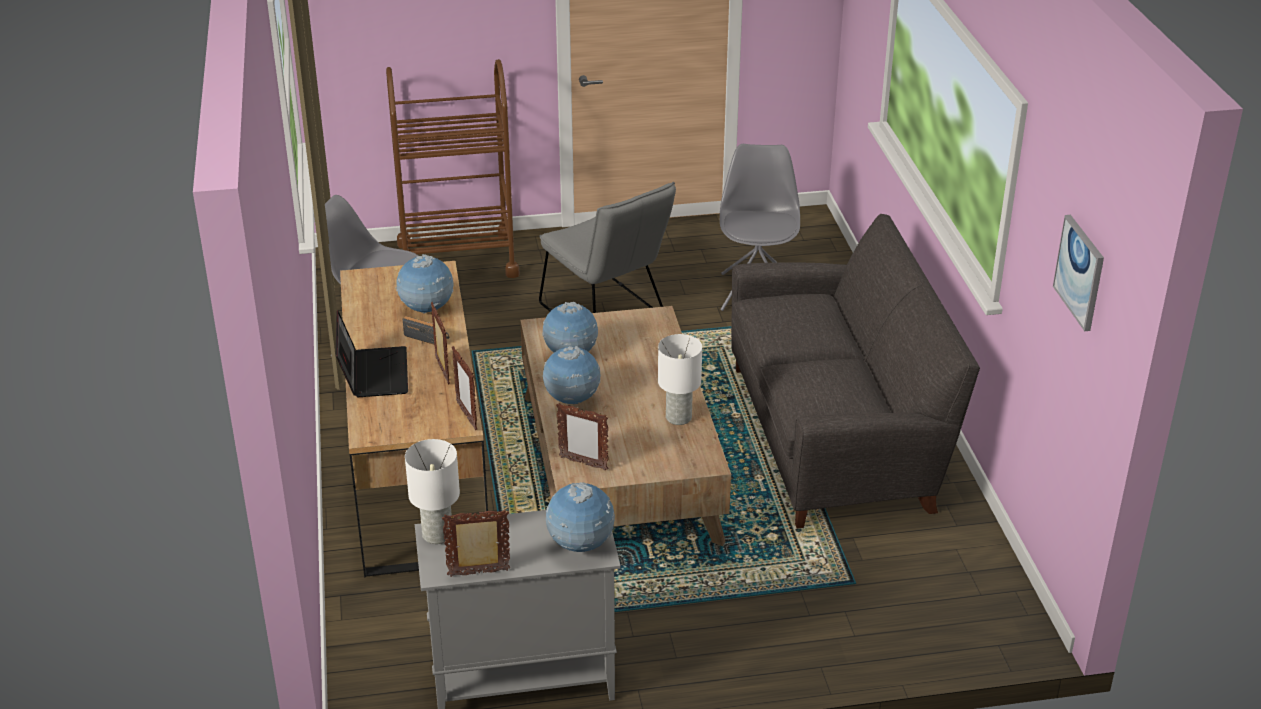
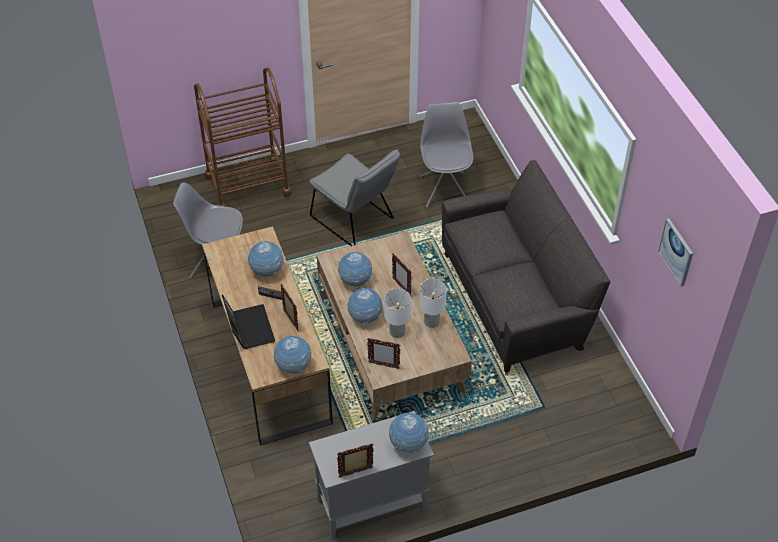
camera: 10 degrees left, 15 degrees up
white table lamp [405,439,460,544] -> white table lamp moved to [384,289,411,338]
picture frame [452,346,477,430] -> picture frame moved to [392,253,412,296]
none -> globe [273,336,312,373]

